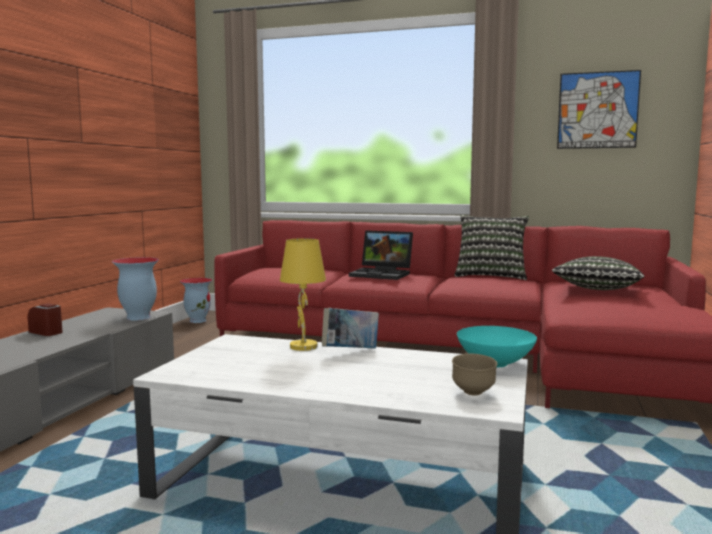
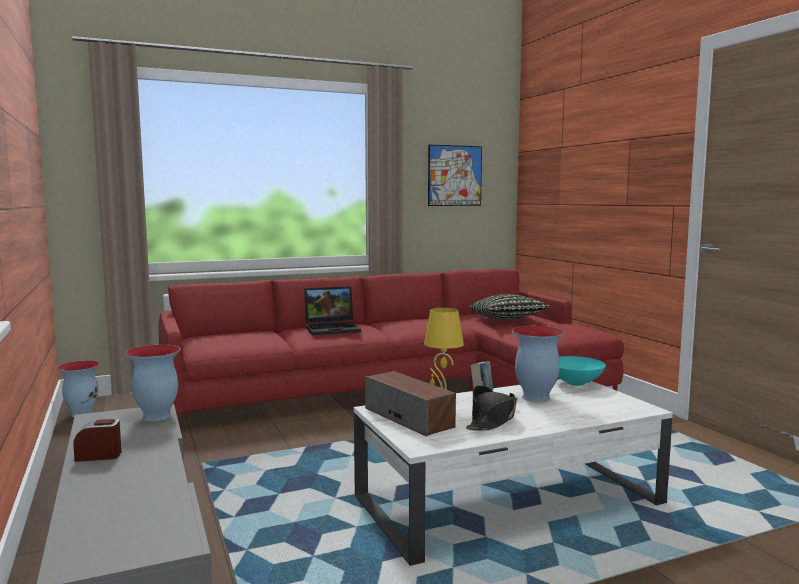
camera: 40 degrees left, 0 degrees up
brown bowl [452,354,497,396] -> none
pillow [454,215,529,280] -> none
none -> speaker [365,371,456,436]
none -> black hat [466,385,517,431]
none -> vase [512,326,565,402]

